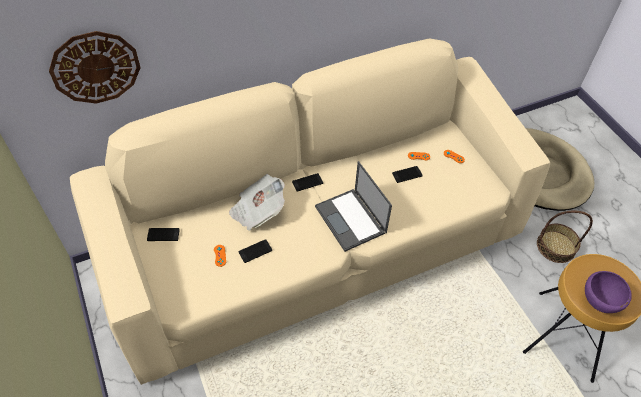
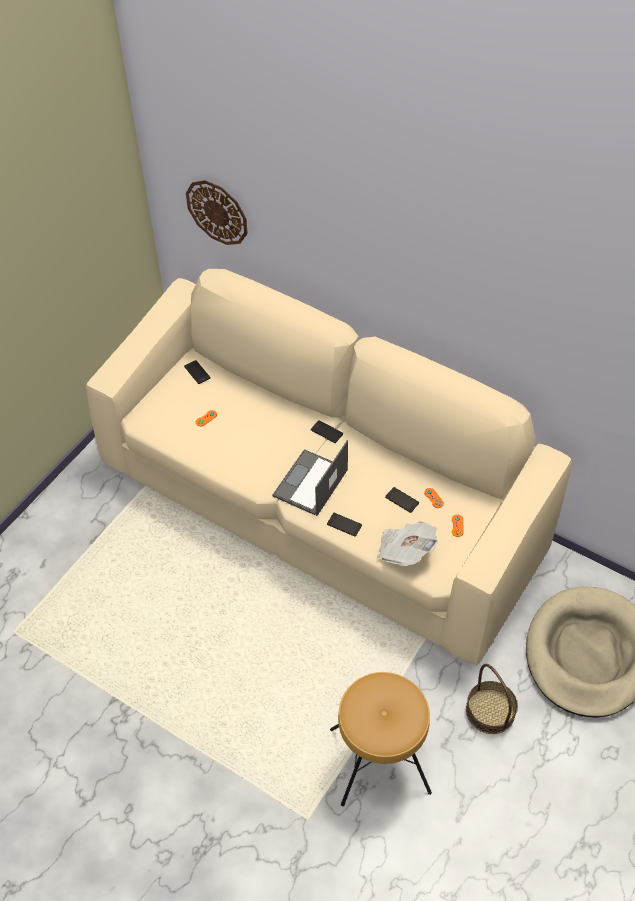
camera: 60 degrees right, 0 degrees up
newspaper [229,174,285,231] -> newspaper moved to [377,522,438,566]
phone [238,239,272,263] -> phone moved to [327,513,362,537]
purple bowl [585,271,632,313] -> none

